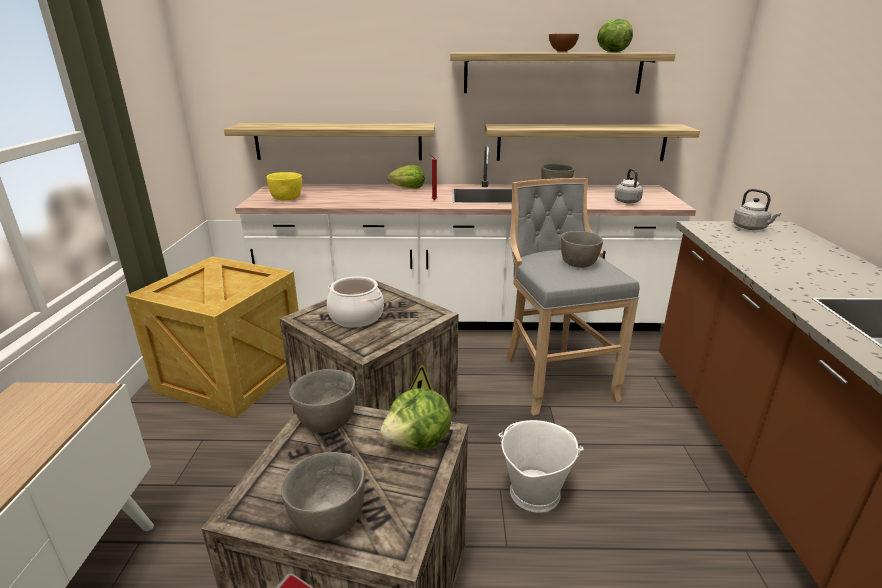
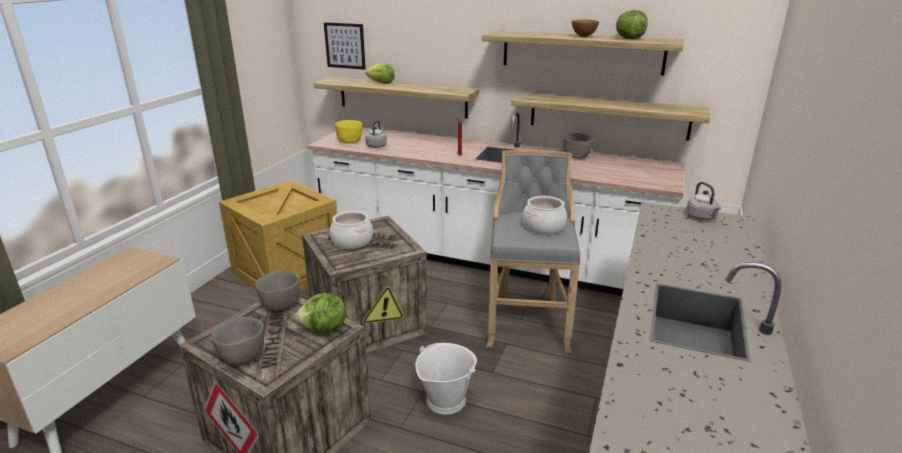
camera: 20 degrees right, 0 degrees up
lettuce [388,165,425,189] -> lettuce moved to [366,63,395,84]
grey bowl [561,231,603,268] -> cooking pot [523,196,567,235]
grey kettle [615,169,643,203] -> grey kettle moved to [365,120,387,148]
none -> picture [324,22,366,70]

